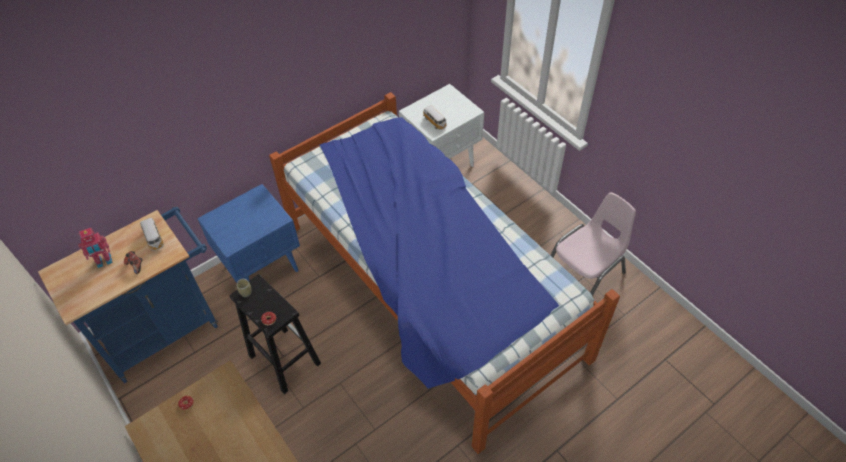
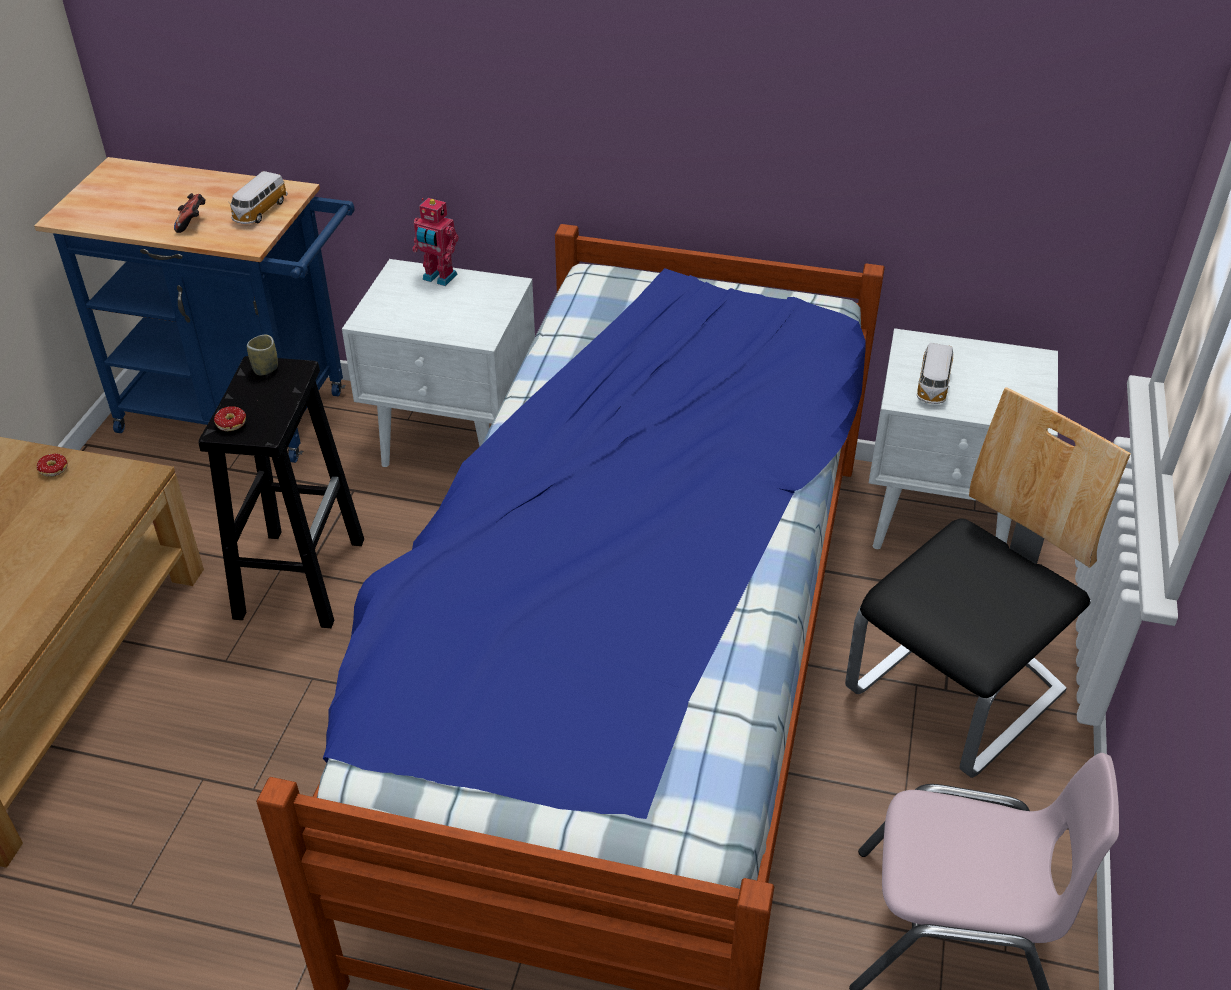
camera: 50 degrees right, 10 degrees down
toy robot [78,228,113,268] -> toy robot moved to [412,198,459,286]
blue nightstand [197,184,300,283] -> white nightstand [342,259,535,467]
none -> chair [845,387,1131,778]

